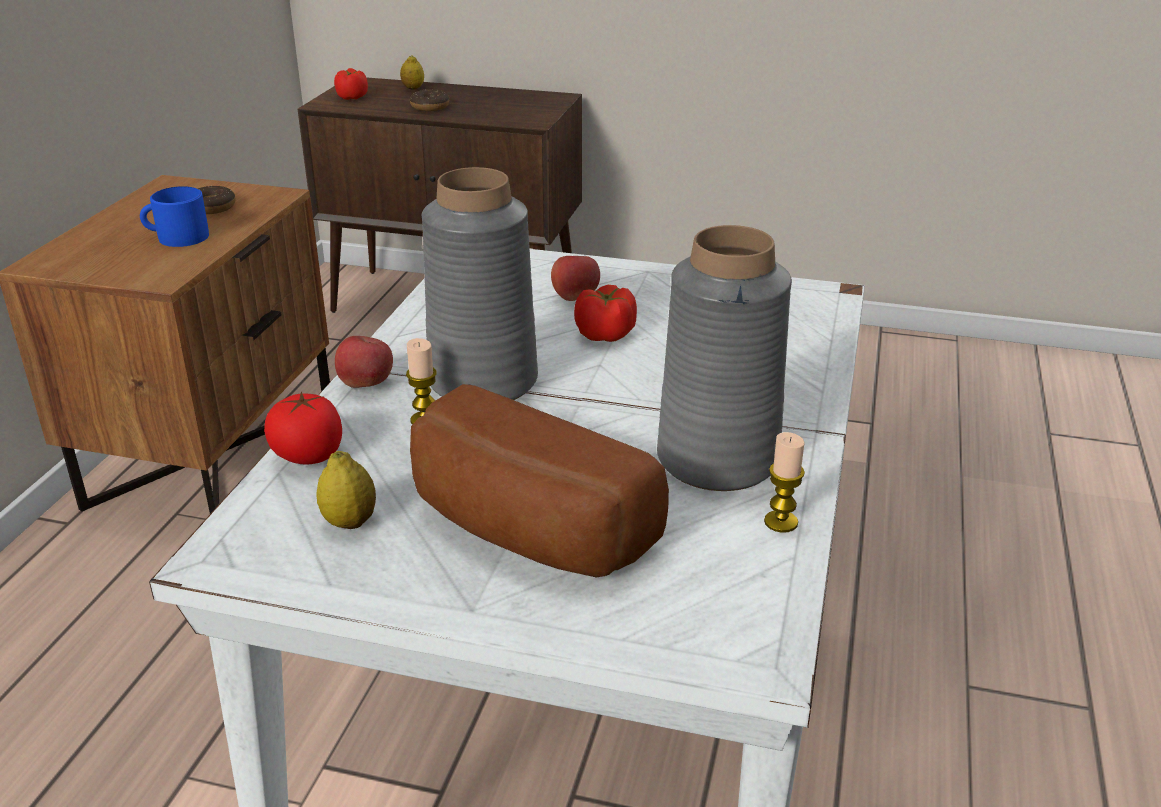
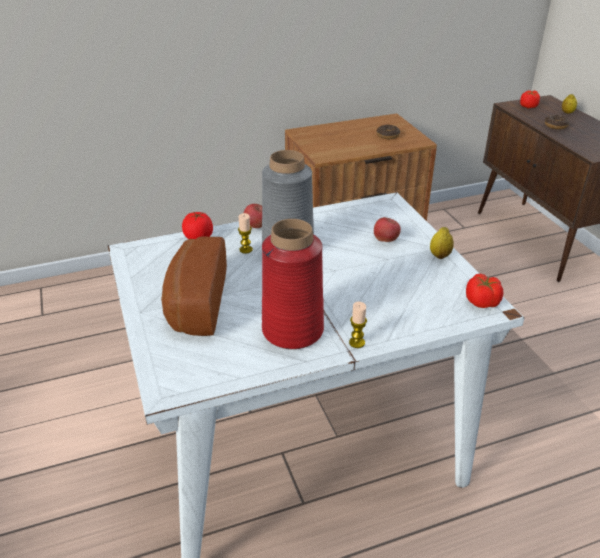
camera: 55 degrees right, 5 degrees up
blue mug [140,186,209,247] -> none
lemon [317,451,376,529] -> lemon moved to [430,227,454,259]
tomato [574,285,637,342] -> tomato moved to [466,274,503,308]
grey vase [657,225,792,491] -> red vase [262,219,324,349]
candle [764,432,805,533] -> candle moved to [349,302,367,348]

